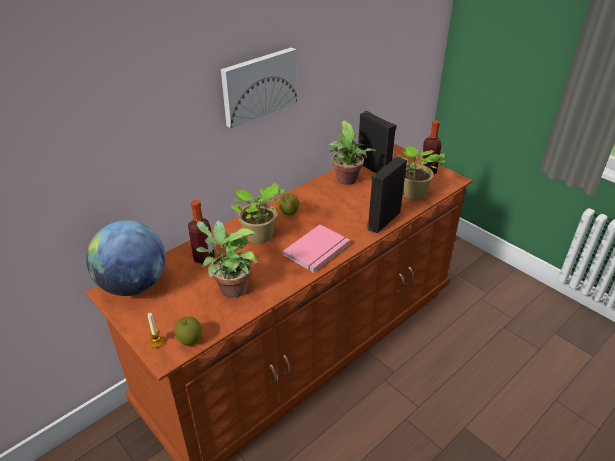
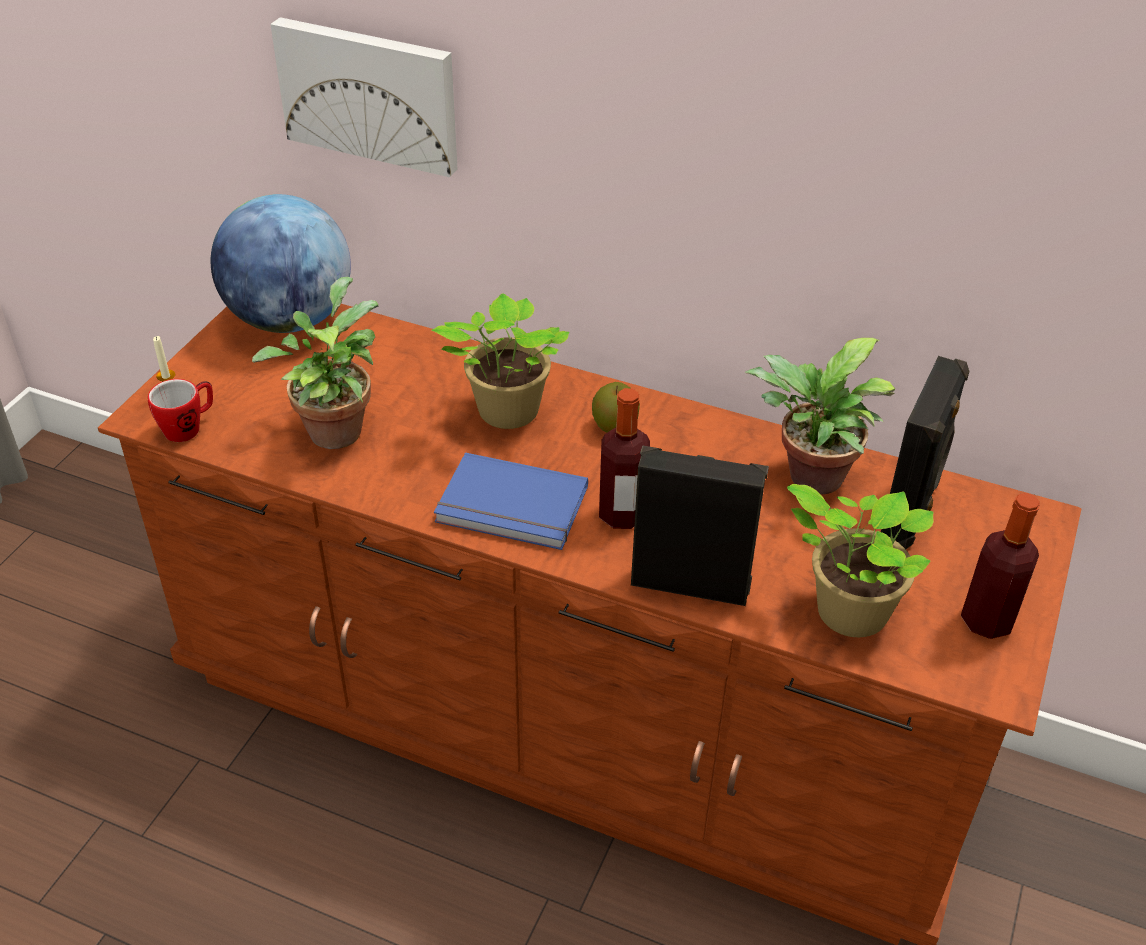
camera: 65 degrees right, 5 degrees up
apple [174,317,202,346] -> mug [148,379,213,442]
bottle [188,200,215,264] -> bottle moved to [599,388,650,529]
picture [221,47,297,128] -> picture moved to [270,17,457,177]
pink book [283,224,350,273] -> blue book [434,452,588,550]

